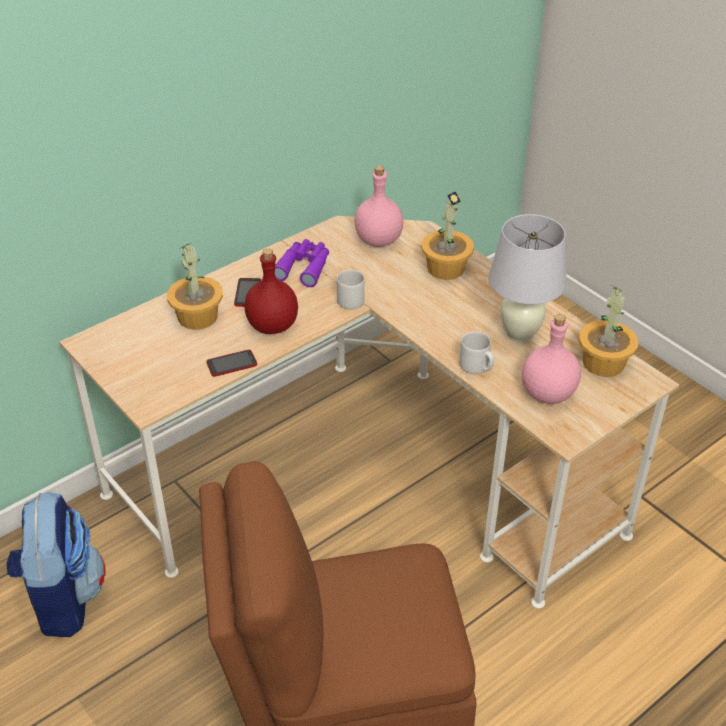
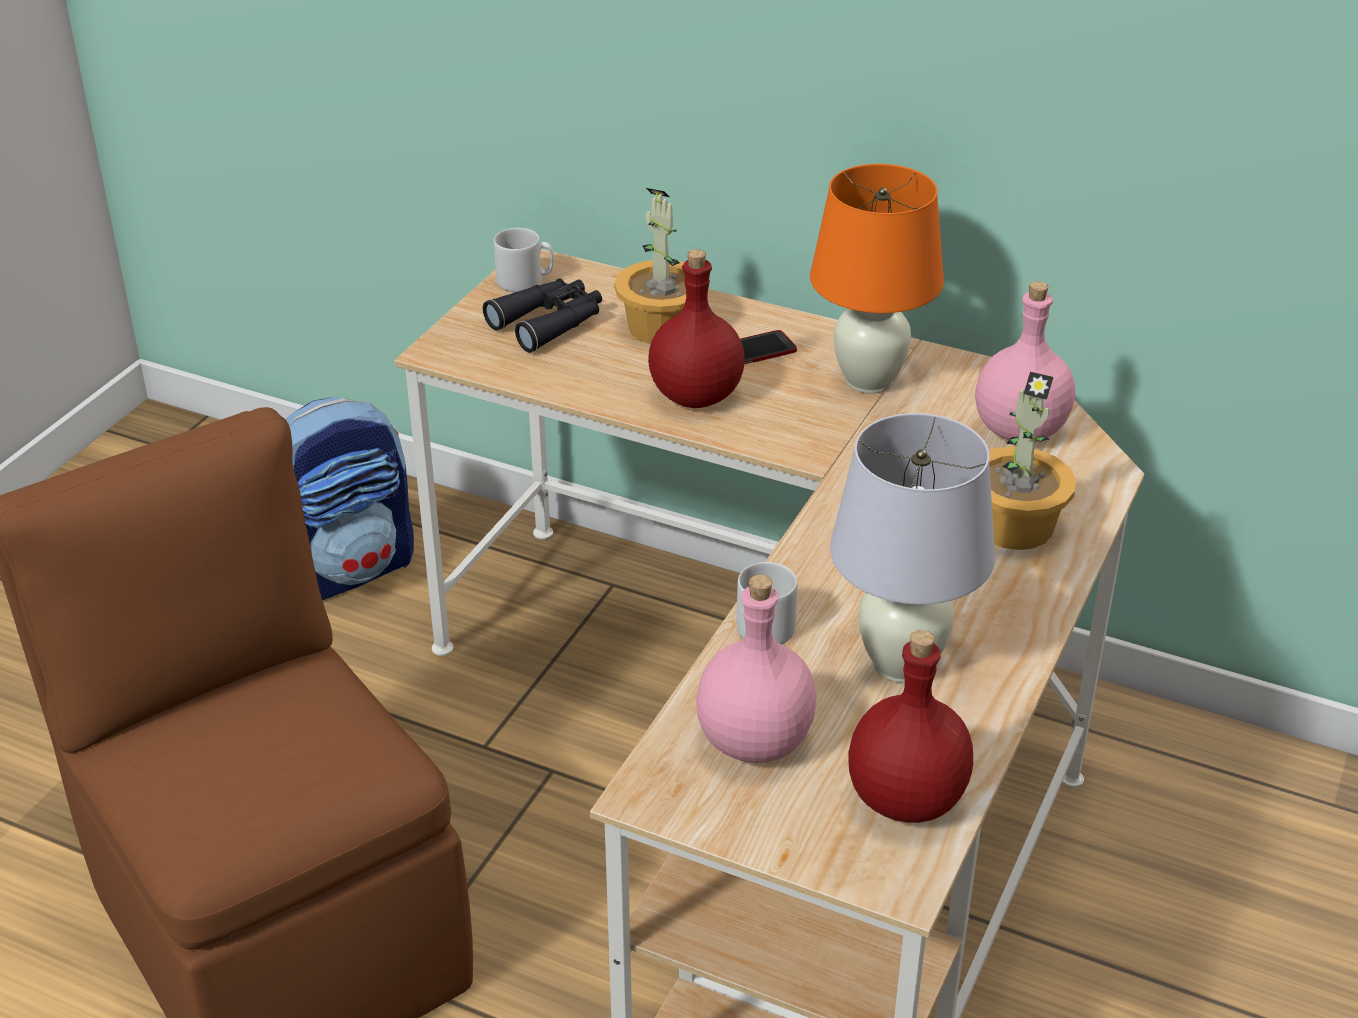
camera: 65 degrees right, 5 degrees down
phone [206,350,257,377] -> none
purple binoculars [275,239,329,287] -> orange table lamp [810,164,944,394]
grey mug [337,270,365,309] -> grey mug moved to [494,228,554,292]
potted plant [579,286,638,377] -> red bottle [848,630,973,823]
none -> black binoculars [483,279,602,353]

